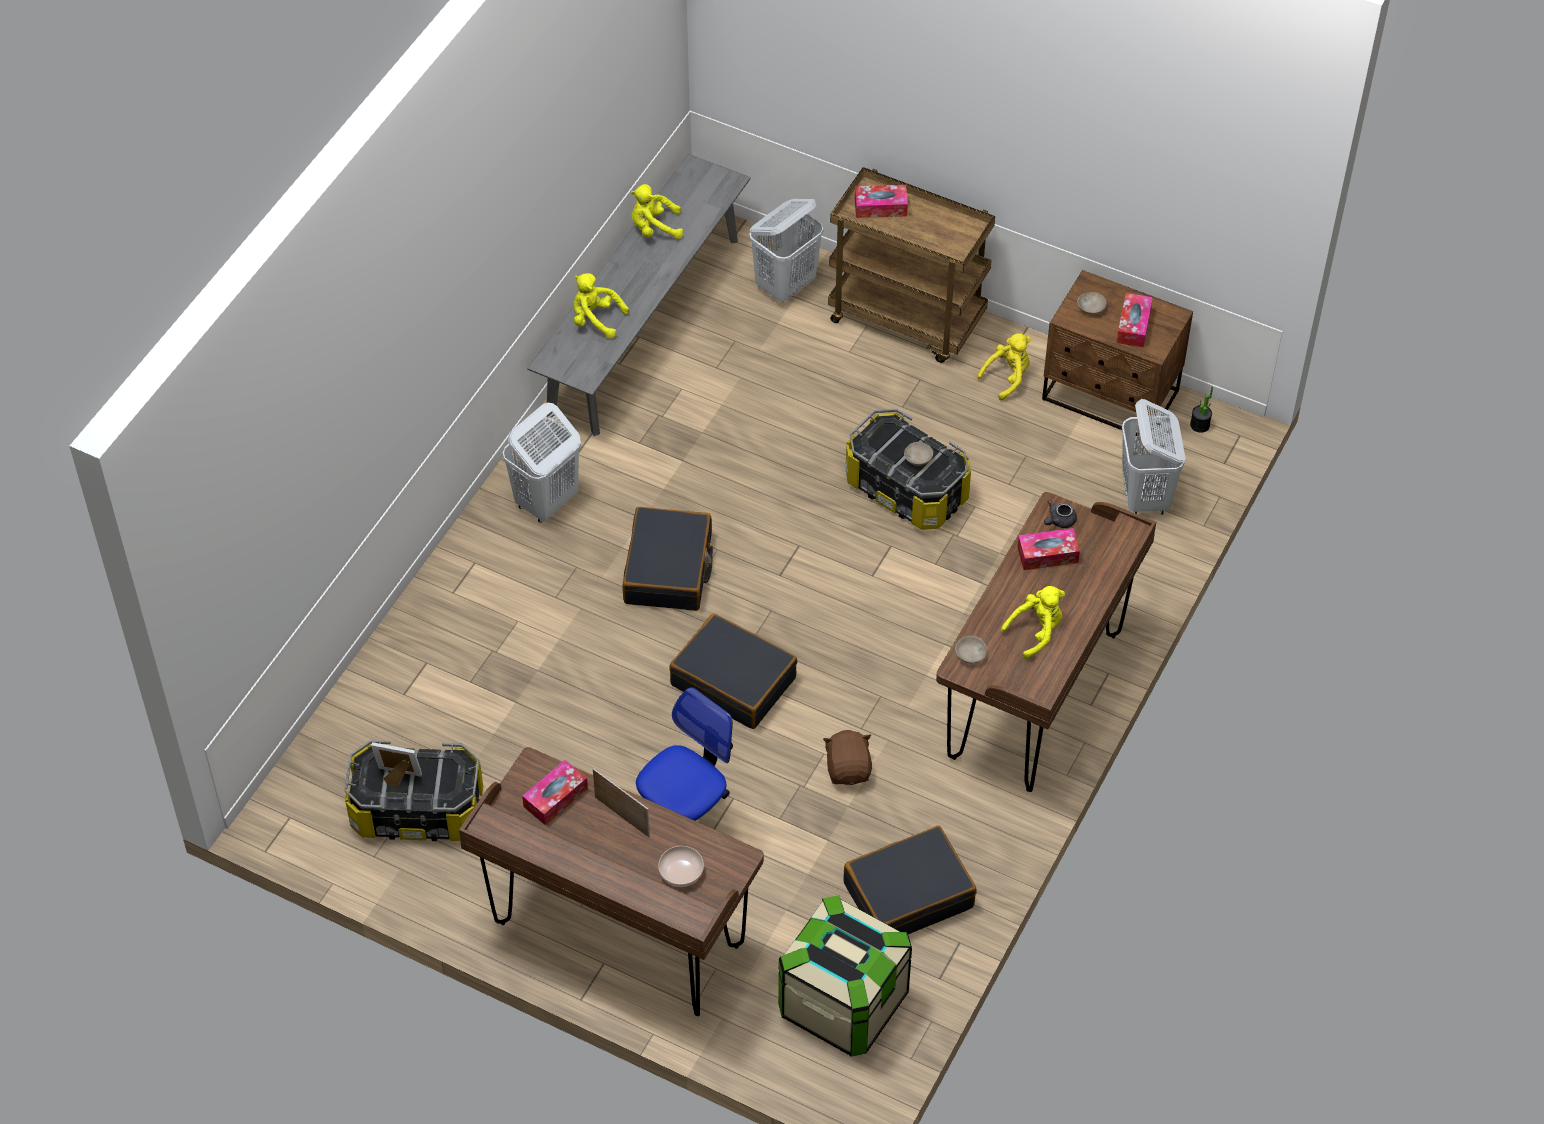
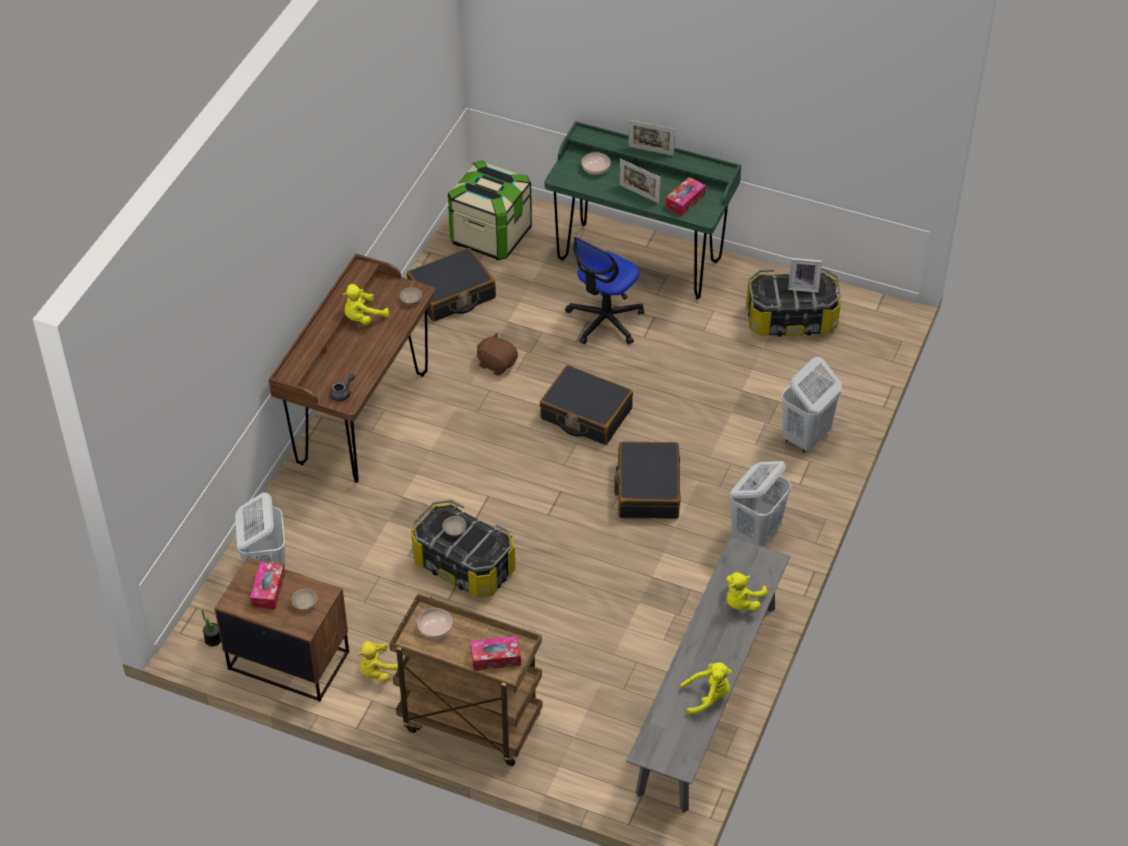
camera: 175 degrees right, 5 degrees down
brown desk [459,747,764,1016] -> green desk [545,121,741,299]
yellow plush toy [573,273,629,339] -> yellow plush toy turned 105 degrees clockwise [726,572,768,611]
white laundry basket [749,199,823,302] -> white laundry basket moved to [782,357,842,453]
brown plush toy [823,730,872,785] -> brown plush toy turned 135 degrees clockwise [477,333,518,376]
tissue box [1017,528,1080,570] -> none
none -> bowl [417,608,453,639]
none -> picture frame [628,120,675,156]

